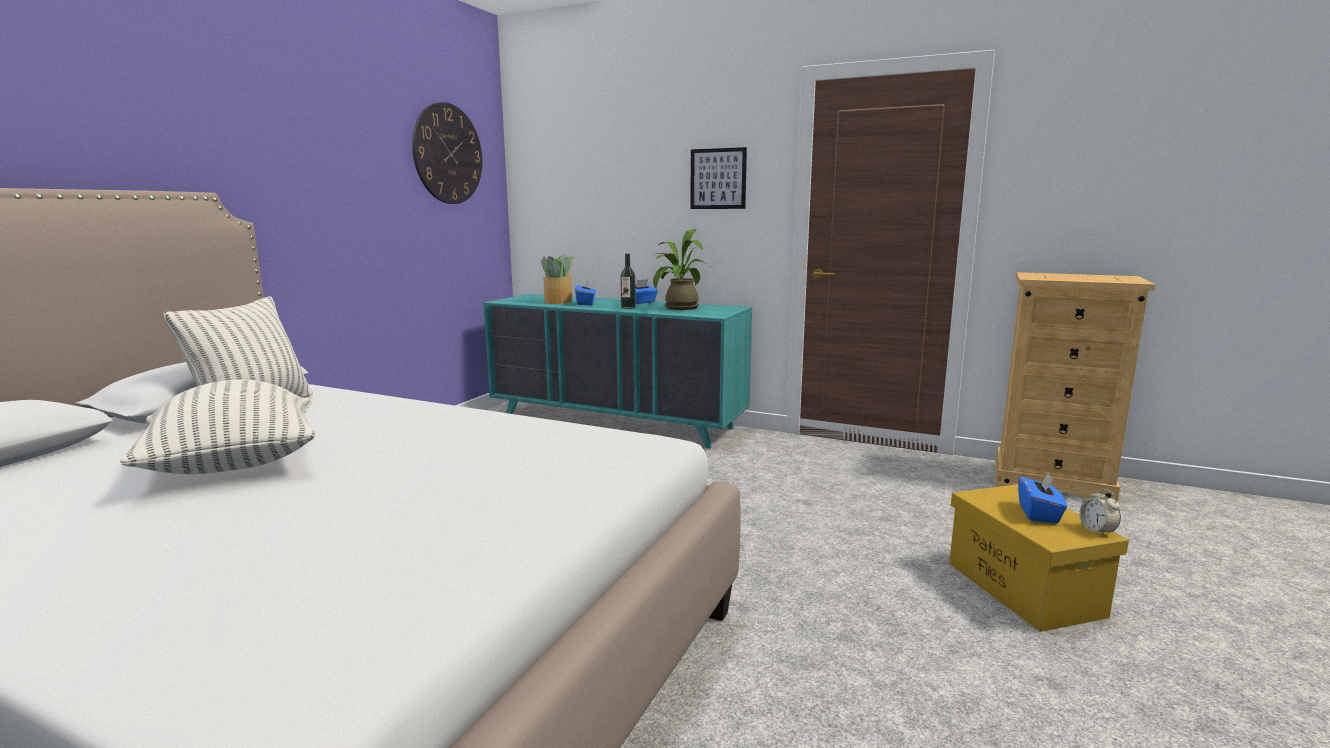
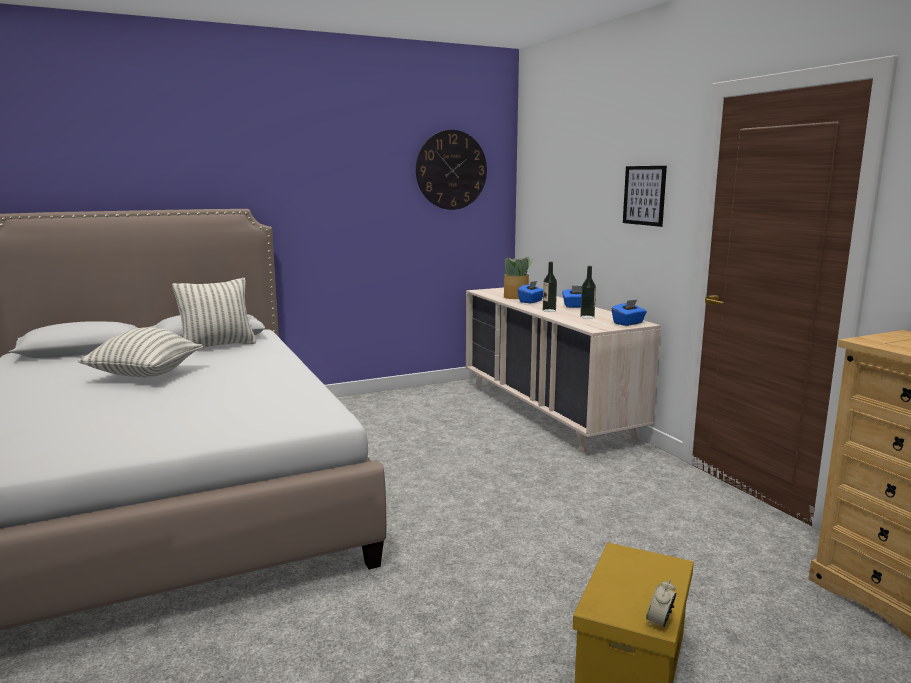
camera: 40 degrees right, 0 degrees up
turquoise dresser [483,294,752,449] -> beige dresser [466,288,661,453]
potted plant [653,229,709,310] -> bottle [580,266,596,319]
blue tissue box [1018,472,1067,524] -> blue tissue box moved to [612,300,647,326]

